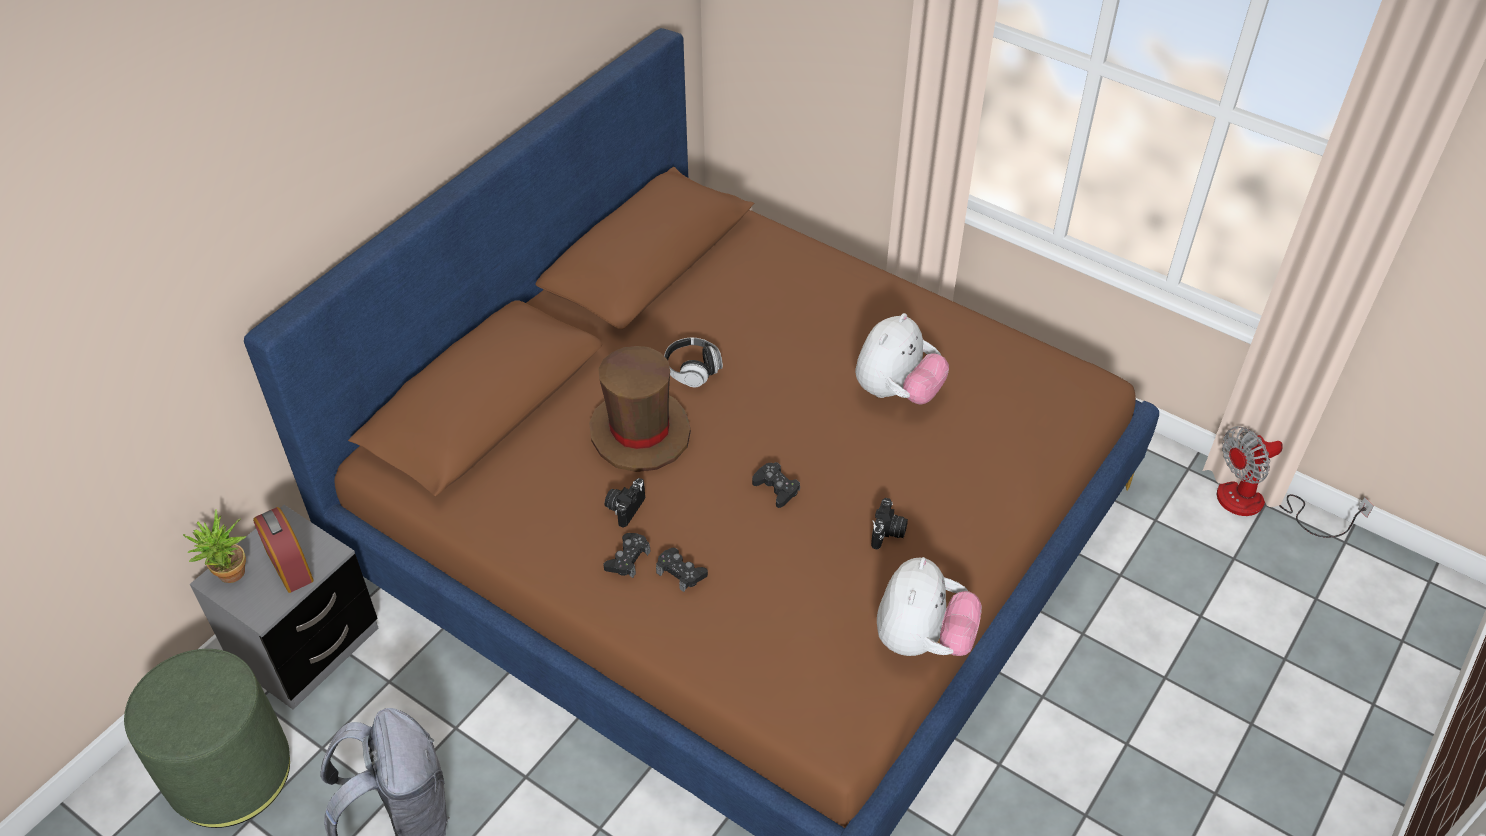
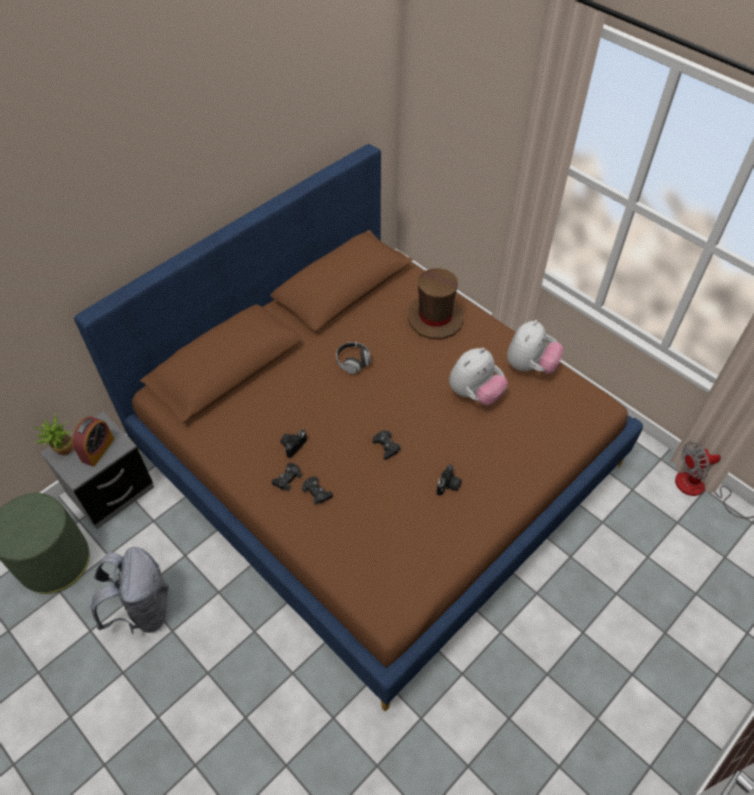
camera: 10 degrees right, 5 degrees up
alarm clock [253,507,314,593] -> alarm clock turned 135 degrees counterclockwise [72,416,114,467]
brown hat [589,346,691,472] -> brown hat moved to [408,268,464,339]
plush toy [877,557,982,656] -> plush toy moved to [507,320,564,374]

